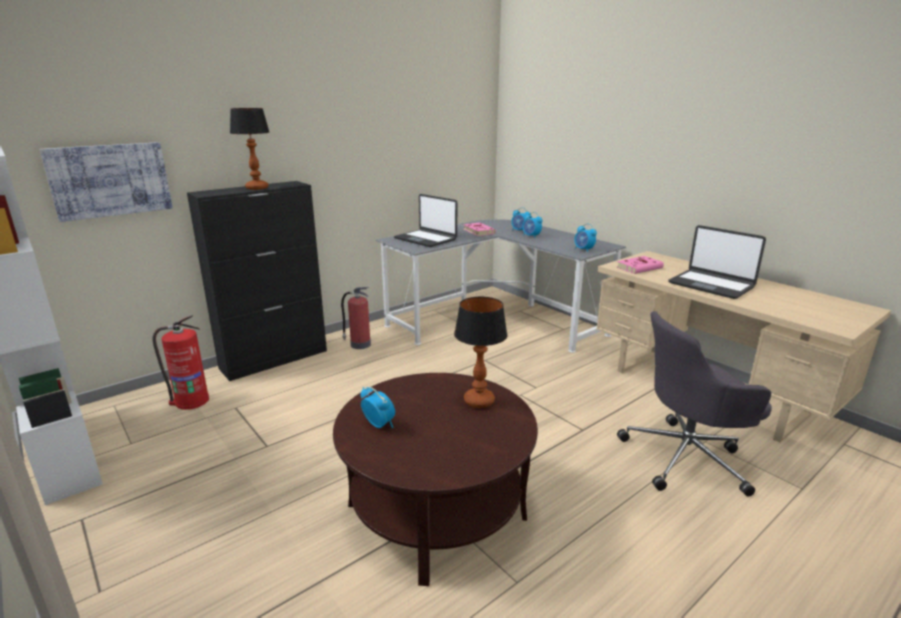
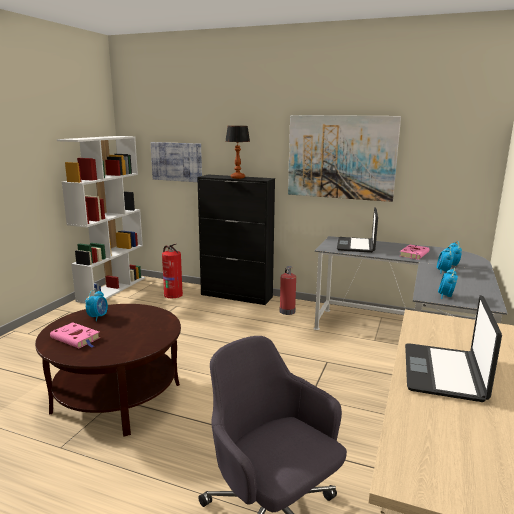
camera: 60 degrees right, 5 degrees down
table lamp [454,296,508,408] -> none
pink book [617,256,664,274] -> pink book moved to [50,322,100,348]
none -> picture [288,115,401,202]

